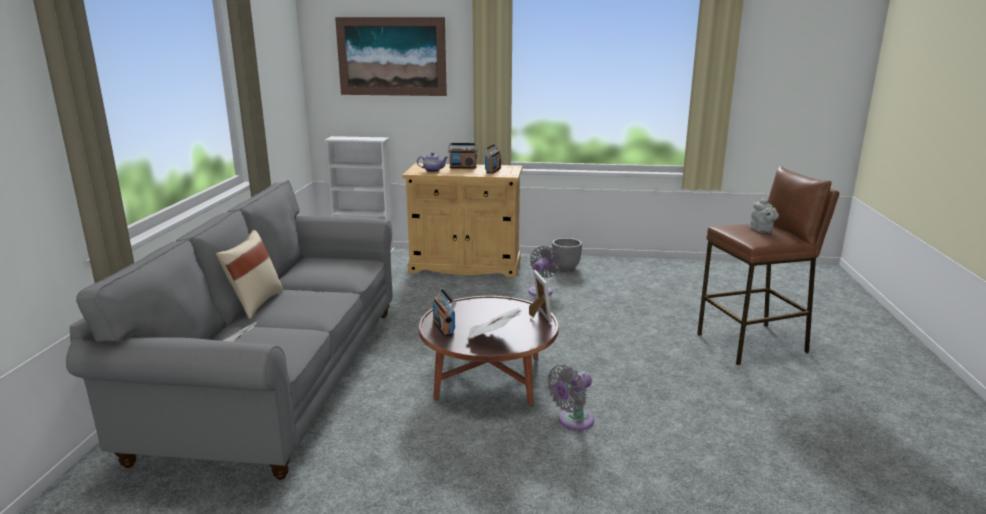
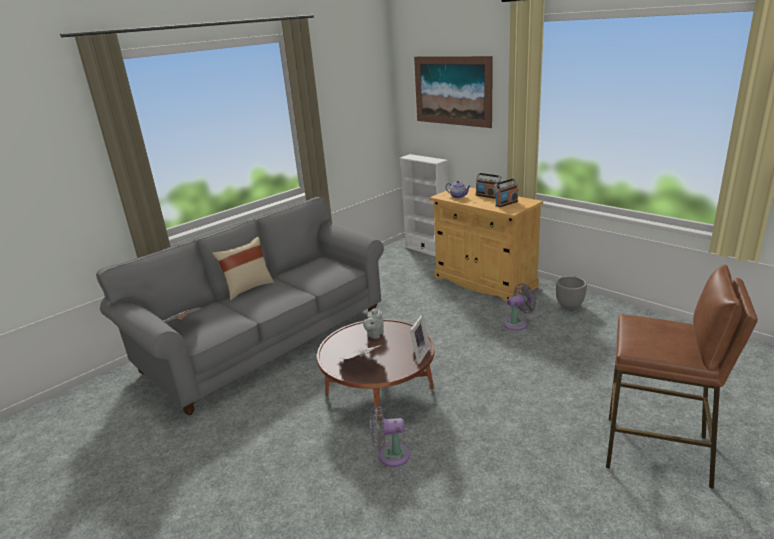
camera: 40 degrees right, 5 degrees up
radio [433,288,456,336] -> none
grey teapot [750,197,779,233] -> grey teapot moved to [363,307,384,339]

